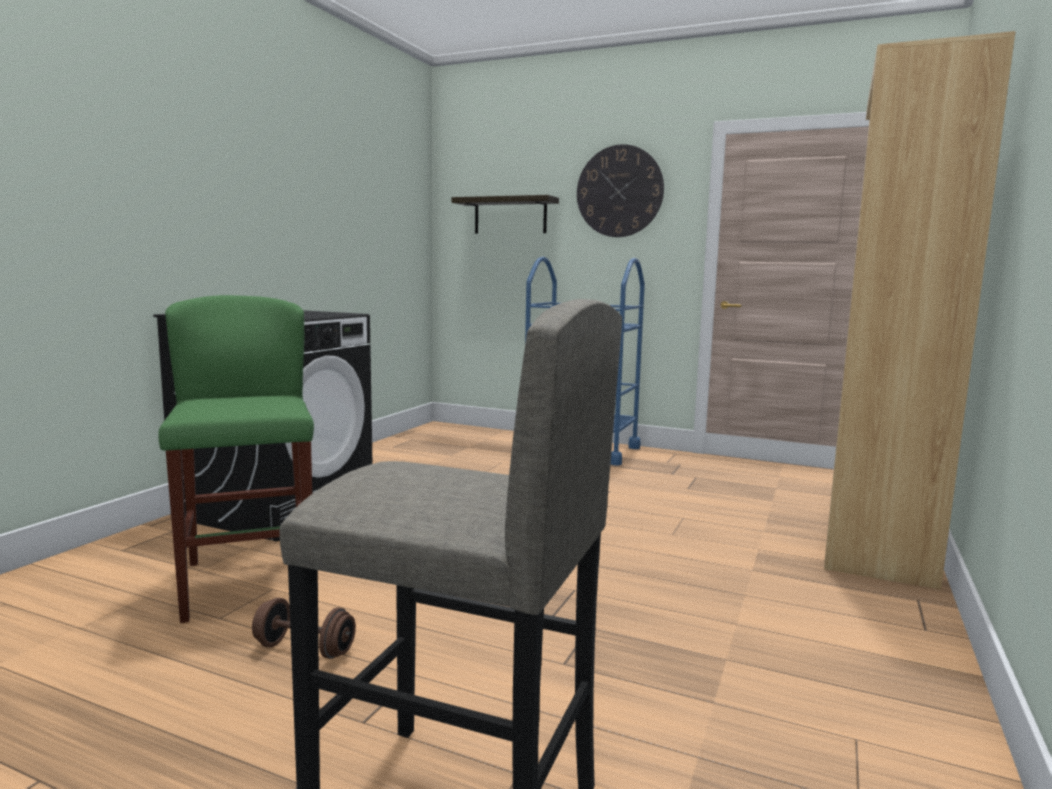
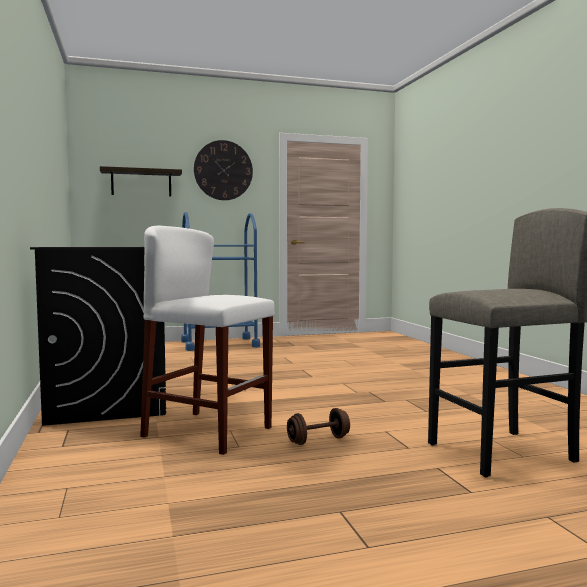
camera: 40 degrees left, 5 degrees down
green stool [158,295,314,623] -> white stool [140,226,275,455]
brown bookcase [824,31,1016,590] -> none

